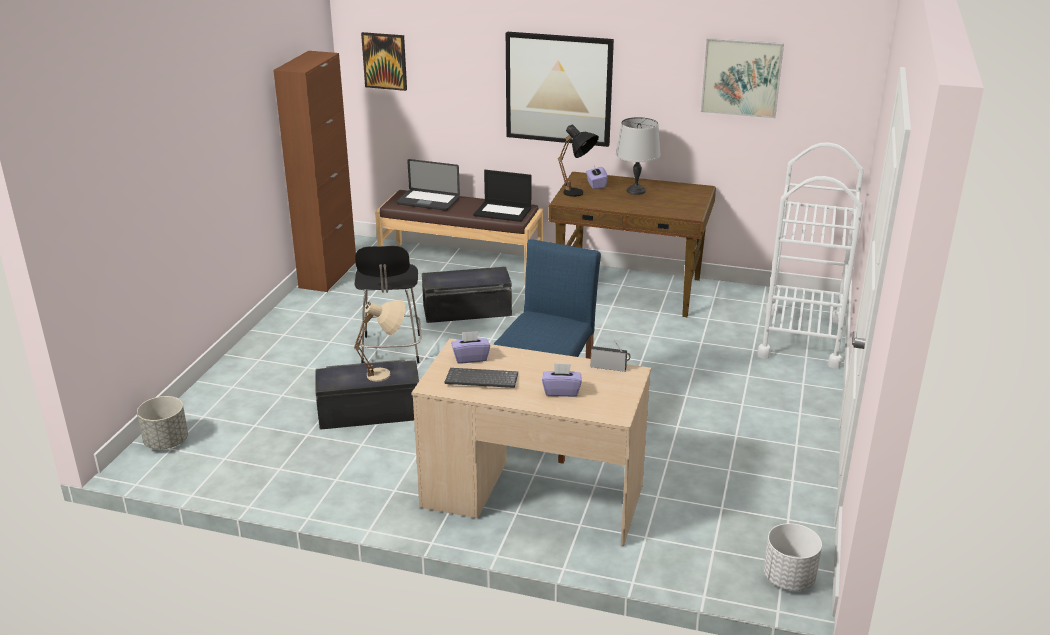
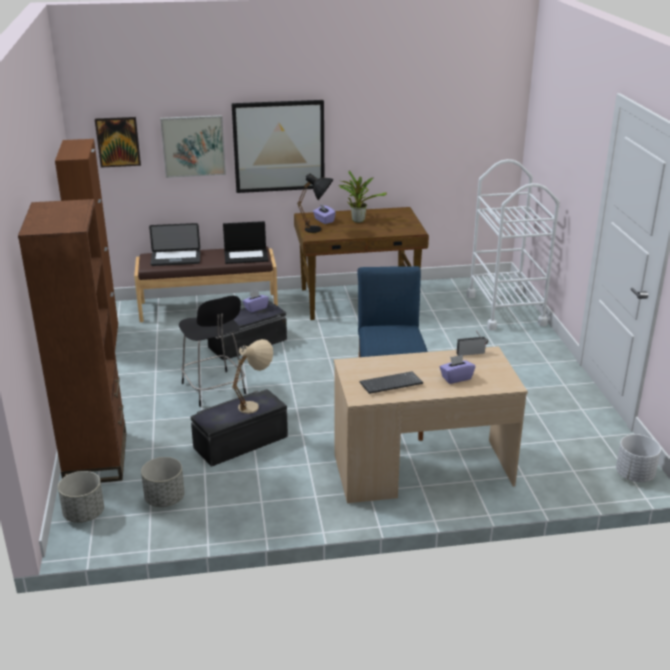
camera: 25 degrees left, 0 degrees up
purple tissue box [451,331,490,363] -> purple tissue box moved to [243,290,269,312]
grey table lamp [616,117,661,195] -> potted plant [339,171,387,223]
picture [701,38,784,118] -> picture moved to [160,115,226,178]
none -> brown bookcase [18,199,126,482]
none -> grey planter [141,457,185,507]

